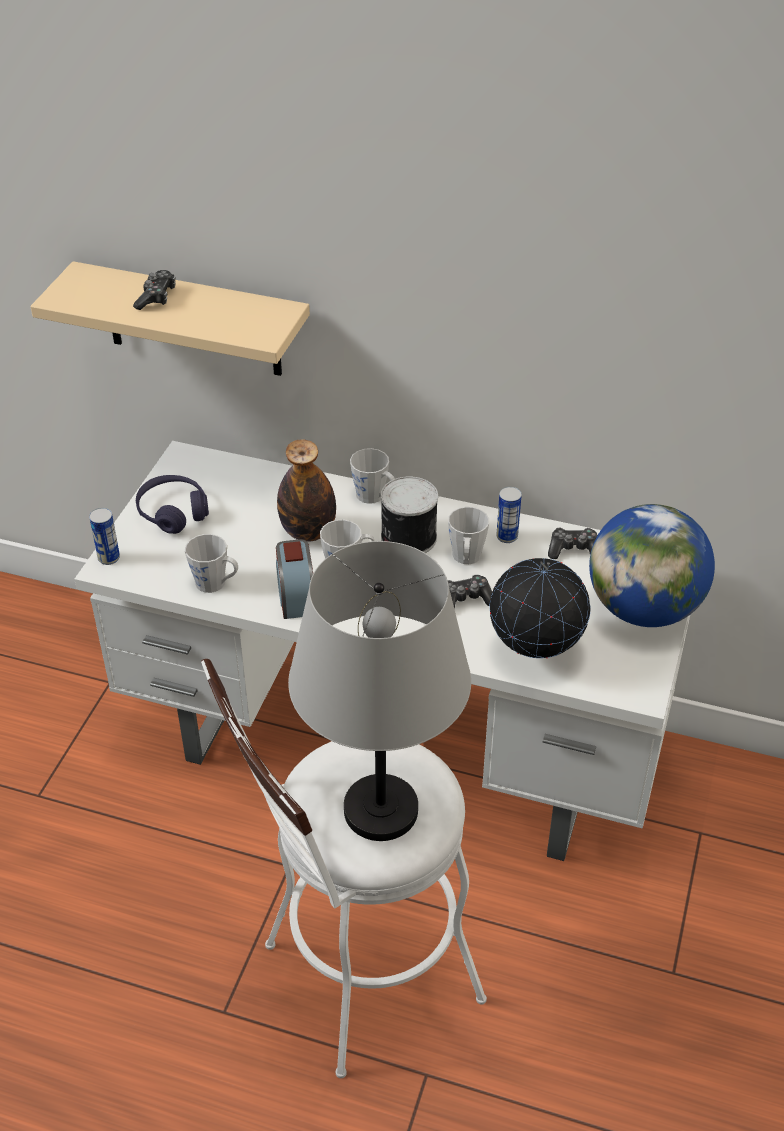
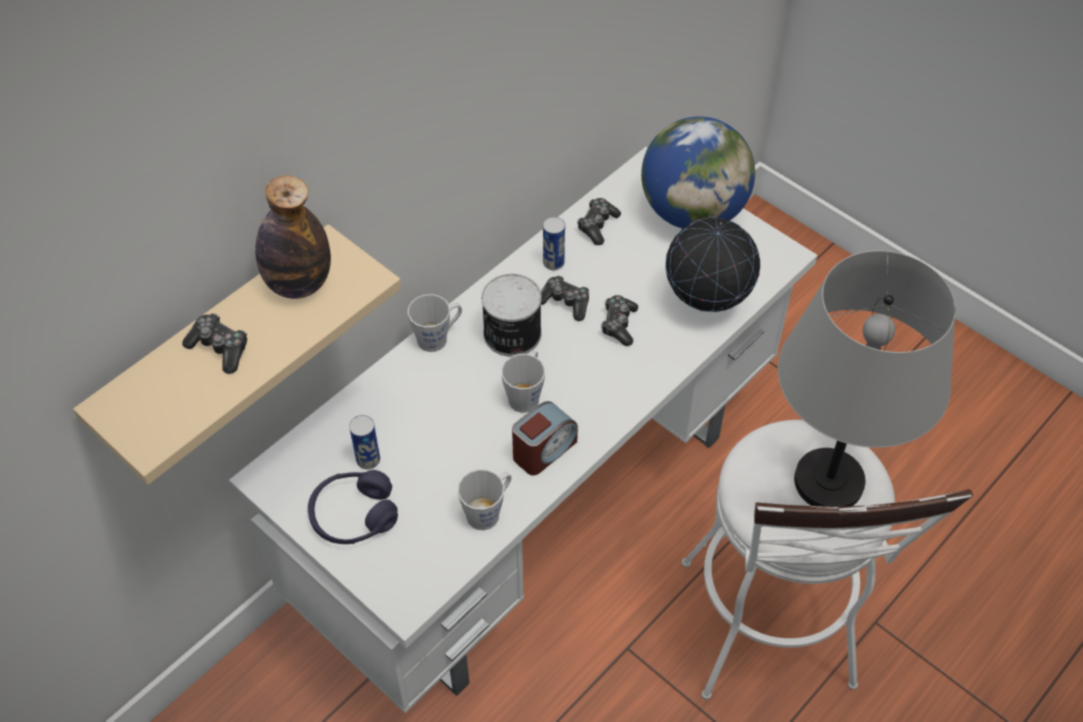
camera: 65 degrees left, 10 degrees up
can [89,508,120,565] -> can moved to [349,415,380,469]
alarm clock [276,539,313,619] -> alarm clock turned 60 degrees counterclockwise [512,401,578,475]
bottle [277,440,336,542] -> bottle moved to [255,176,331,299]
grey mug [448,507,489,564] -> game controller [541,276,589,321]

